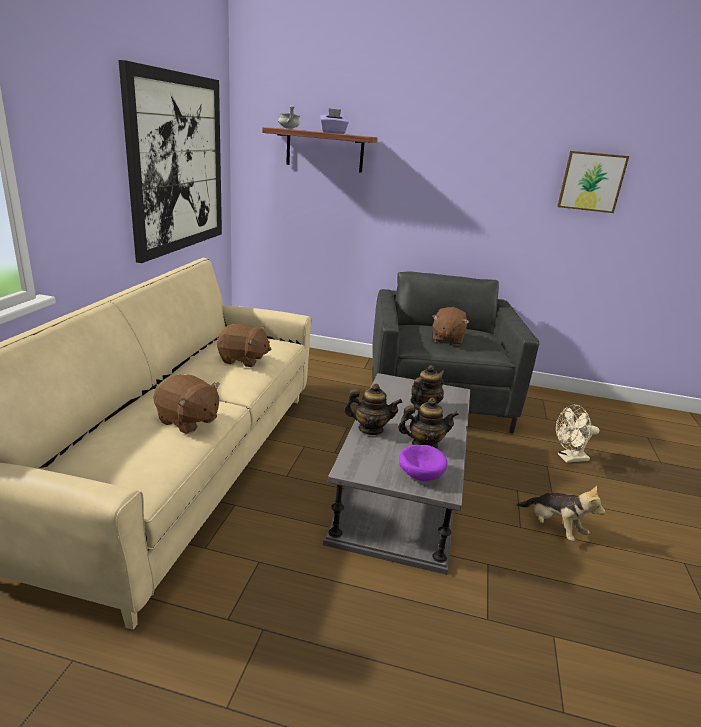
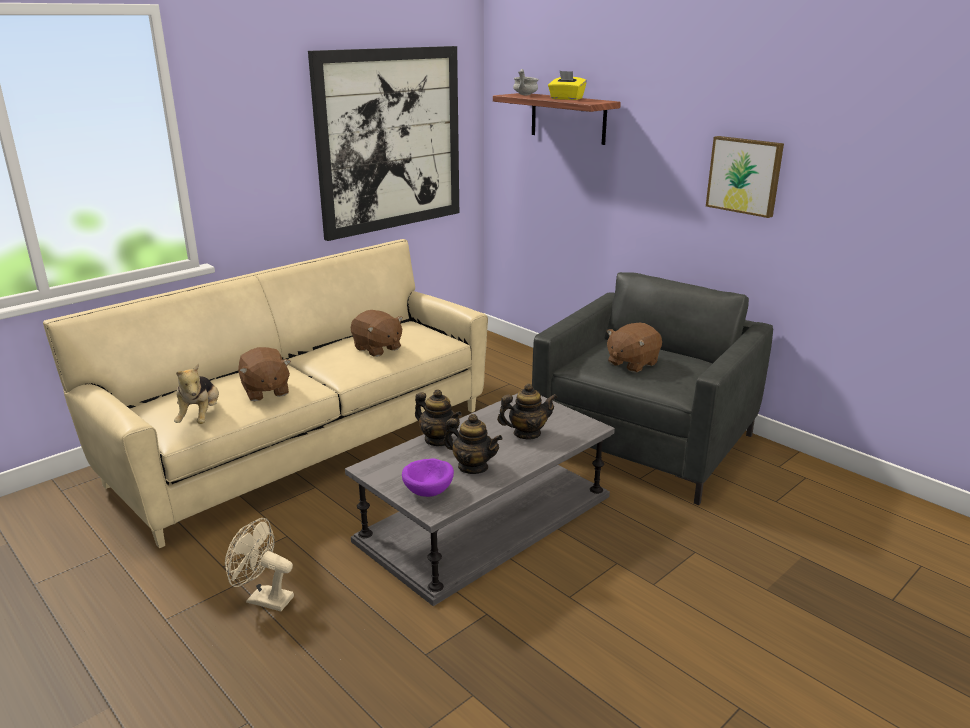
camera: 35 degrees right, 0 degrees up
purple tissue box [320,108,349,134] -> yellow tissue box [548,71,587,100]
plush toy [517,485,605,541] -> plush toy moved to [174,363,219,424]
beige fan [556,405,599,463] -> beige fan moved to [225,518,294,611]
picture [557,151,629,213] -> picture moved to [706,136,784,218]

